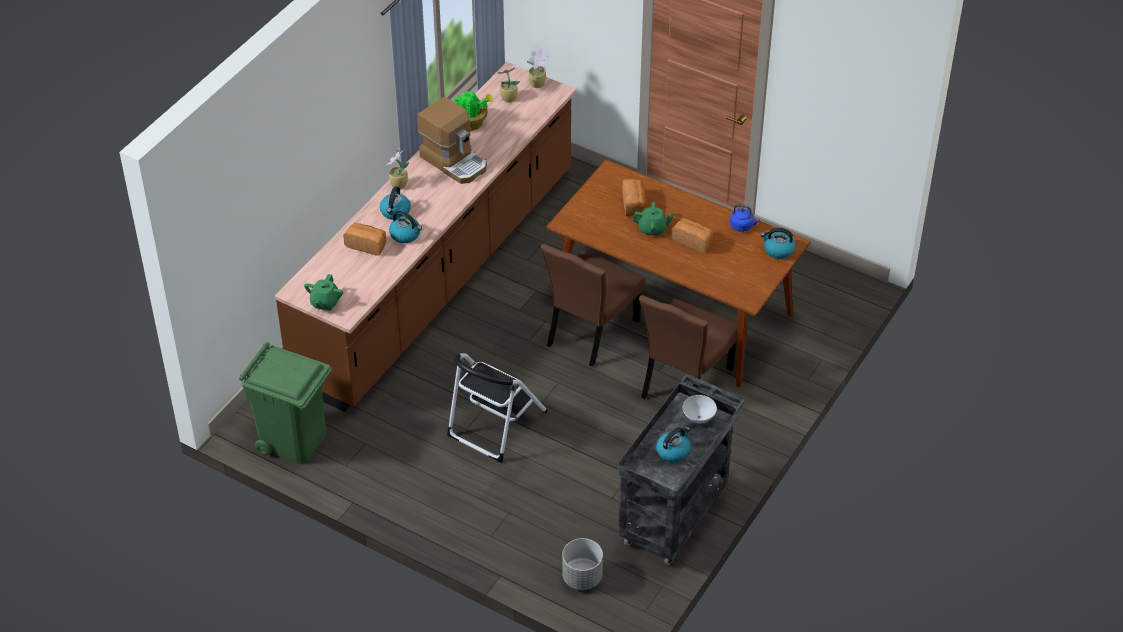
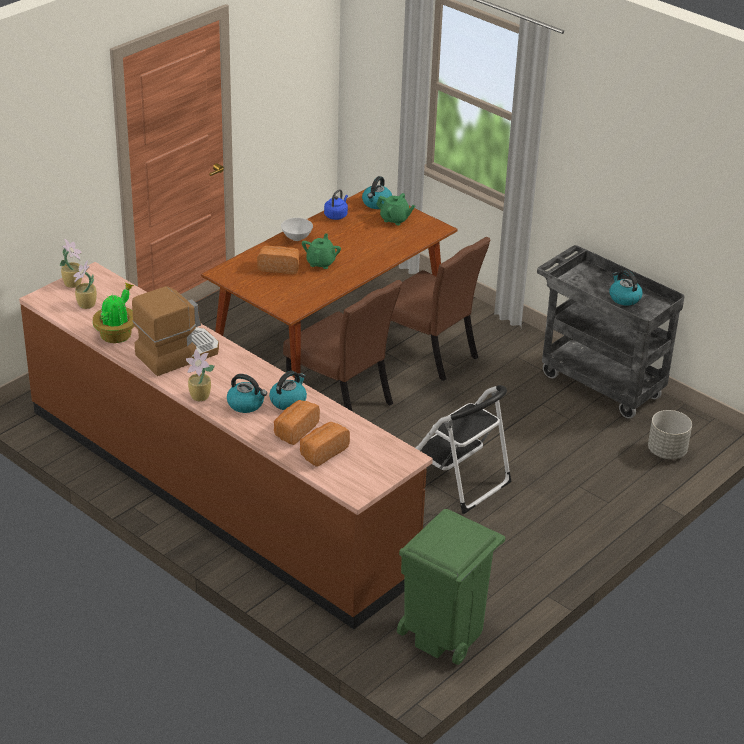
camera: 80 degrees left, 10 degrees down
green teapot [304,274,343,311] -> green teapot moved to [376,193,415,225]
bread [671,218,713,253] -> bread moved to [300,422,350,467]
white bowl [683,395,717,423] -> white bowl moved to [281,218,313,241]

